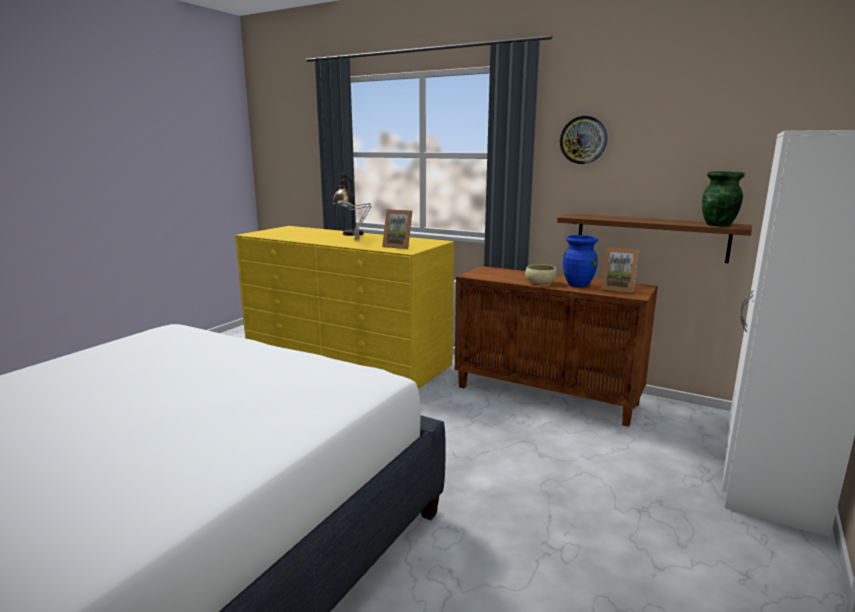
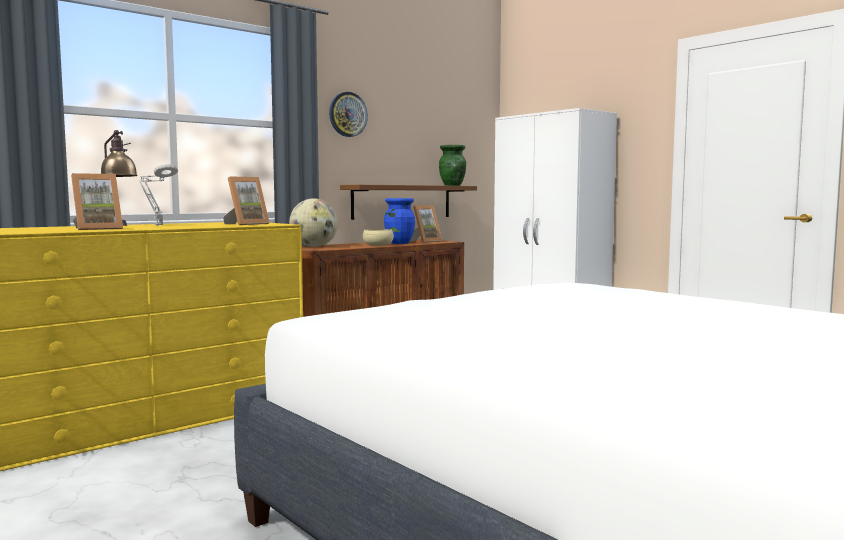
camera: 70 degrees left, 10 degrees down
none -> picture frame [71,173,123,230]
none -> globe [289,198,338,247]

